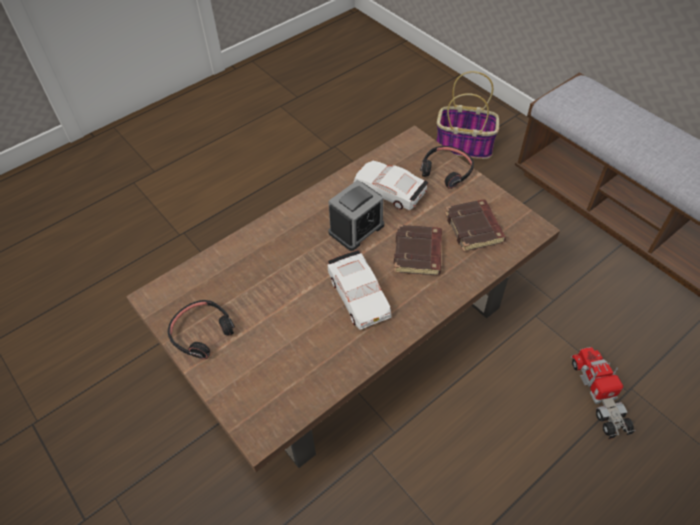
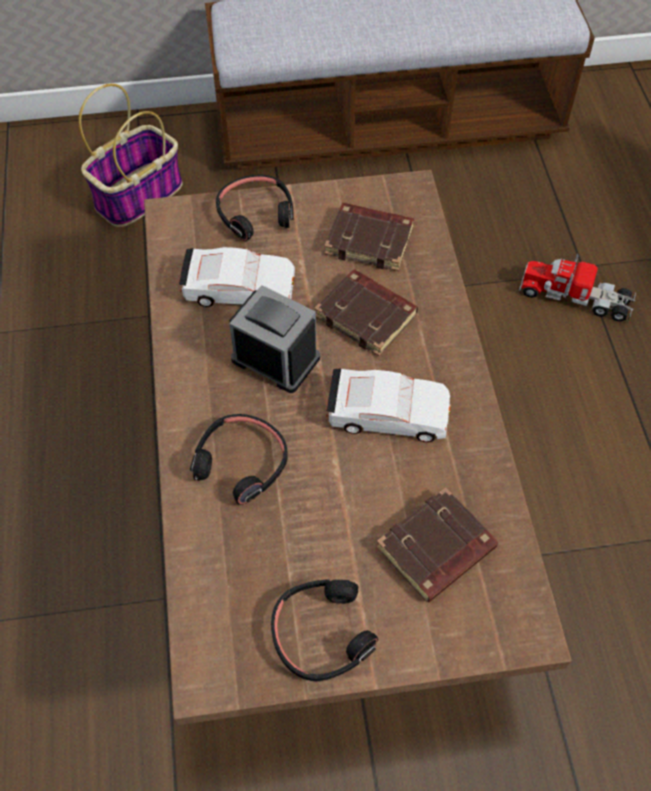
camera: 60 degrees left, 5 degrees up
alarm clock [328,180,384,251] -> alarm clock turned 45 degrees counterclockwise [229,285,320,393]
white toy car [353,161,429,210] -> white toy car turned 150 degrees counterclockwise [179,247,295,307]
none -> black headphones [190,414,288,505]
none -> brown book [376,488,498,603]

